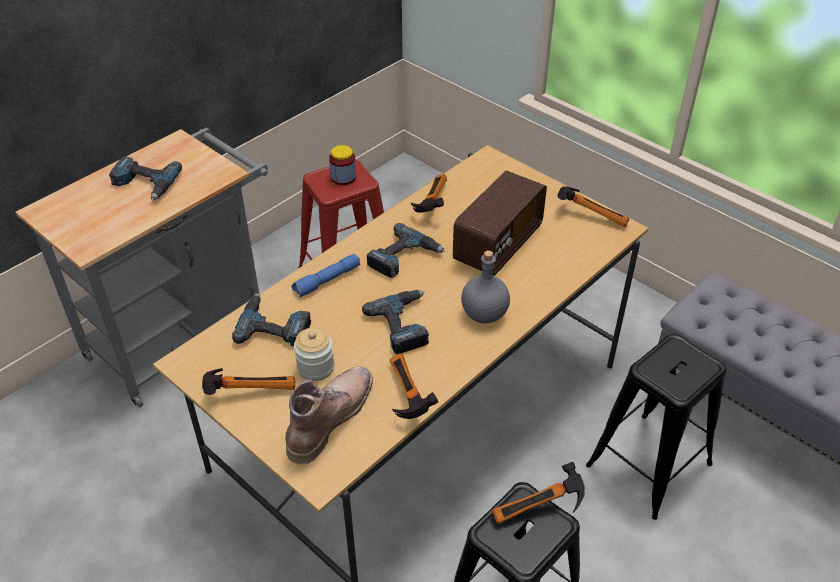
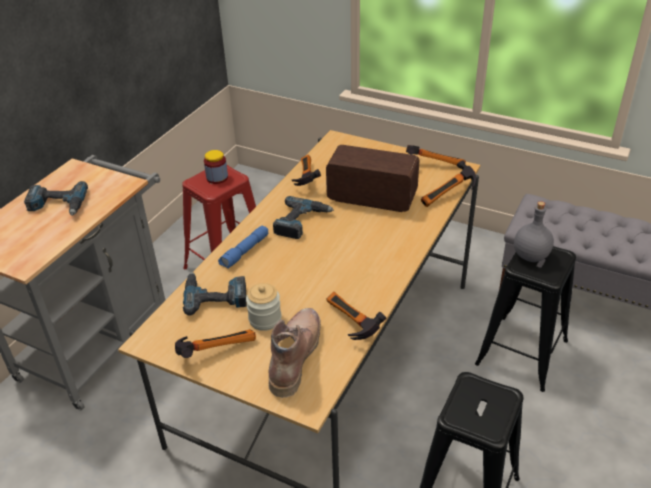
camera: 15 degrees left, 5 degrees down
power drill [362,290,429,354] -> none
radio [453,170,547,276] -> radio turned 90 degrees counterclockwise [326,145,419,212]
grey bottle [461,250,510,324] -> grey bottle moved to [514,201,554,262]
hammer [491,462,585,524] -> hammer moved to [421,160,476,207]

